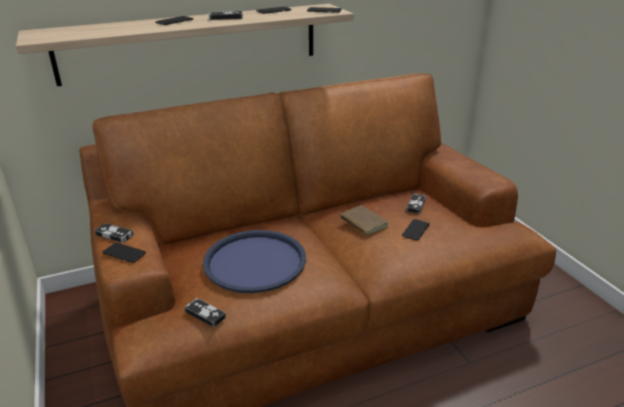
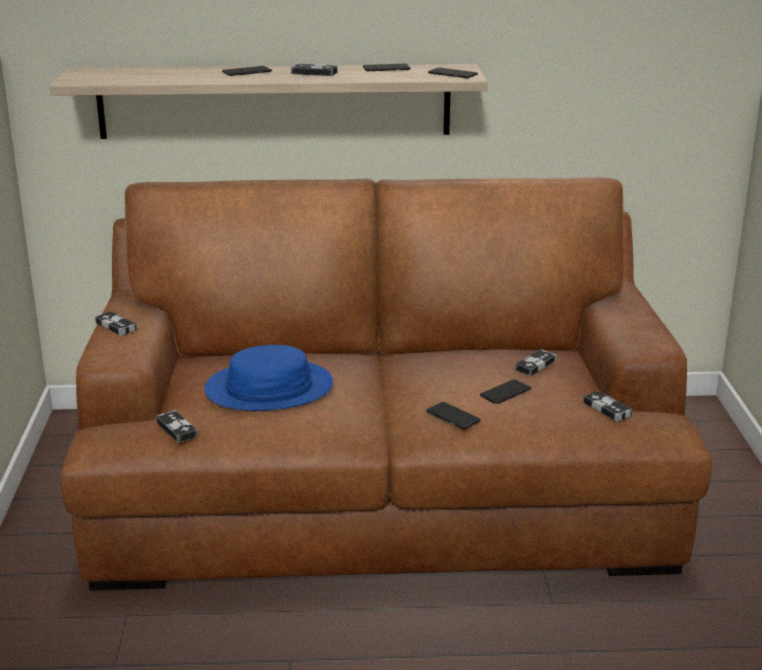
camera: 20 degrees right, 5 degrees down
phone [102,243,146,263] -> phone moved to [426,402,480,429]
blue tray [203,230,306,293] -> blue hat [204,345,333,411]
brown book [340,205,389,236] -> none
none -> game controller [583,391,633,421]

